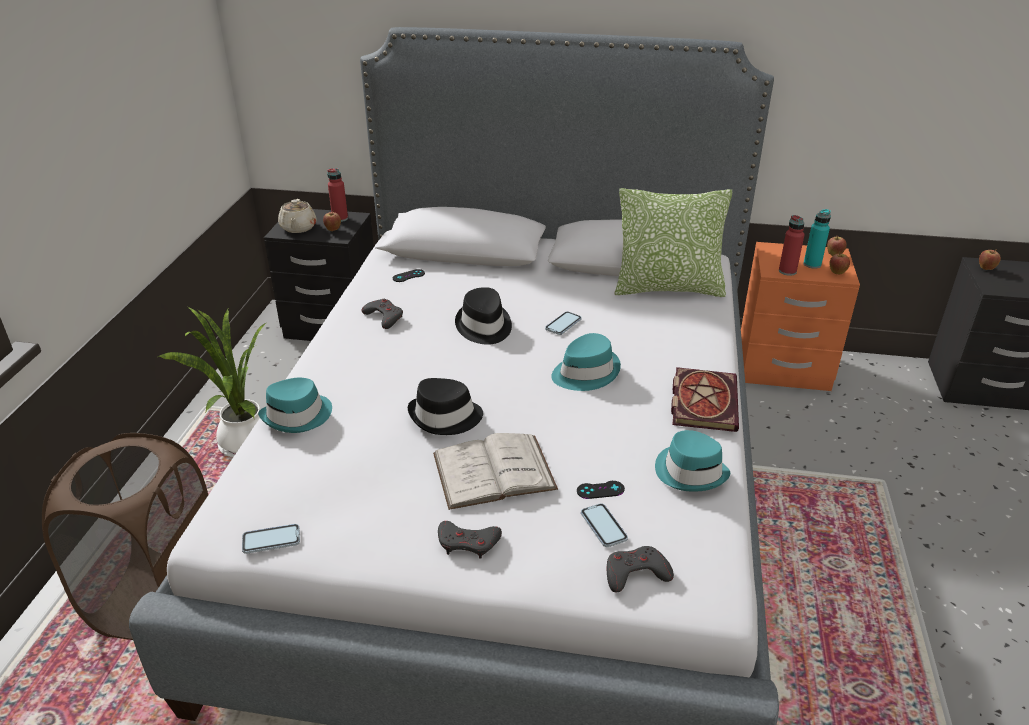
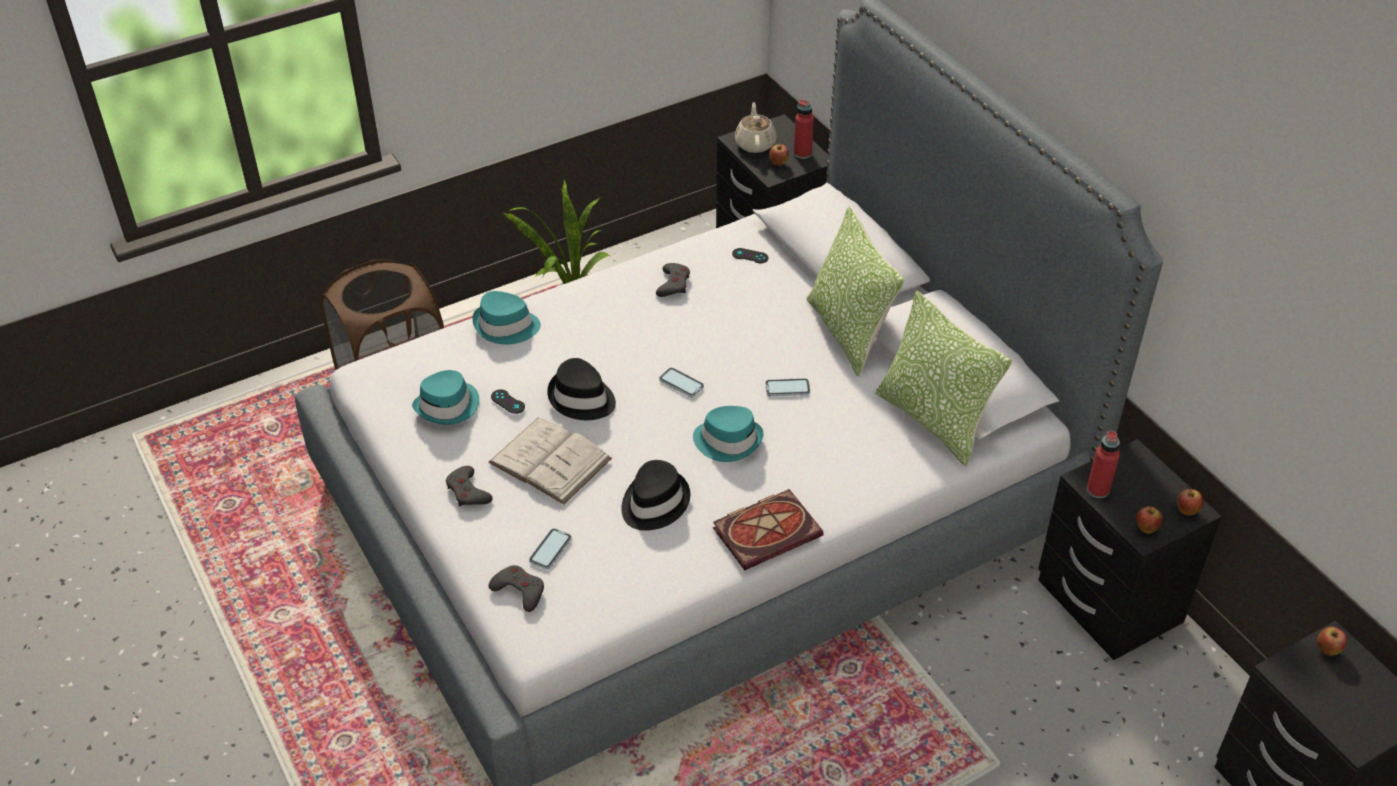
camera: 50 degrees right, 10 degrees up
phone [242,524,300,554] -> phone moved to [659,368,704,397]
beige teapot [278,199,317,233] -> beige teapot turned 135 degrees clockwise [735,102,777,153]
black hat [455,287,512,345] -> black hat moved to [621,460,690,530]
black game controller [577,481,625,499] -> black game controller moved to [491,389,525,414]
turquoise hat [655,430,730,492] -> turquoise hat moved to [412,370,479,425]
orange nightstand [741,242,860,391] -> black nightstand [1038,439,1222,660]
turquoise bottle [803,209,831,269] -> none
none -> pillow [807,206,905,376]

